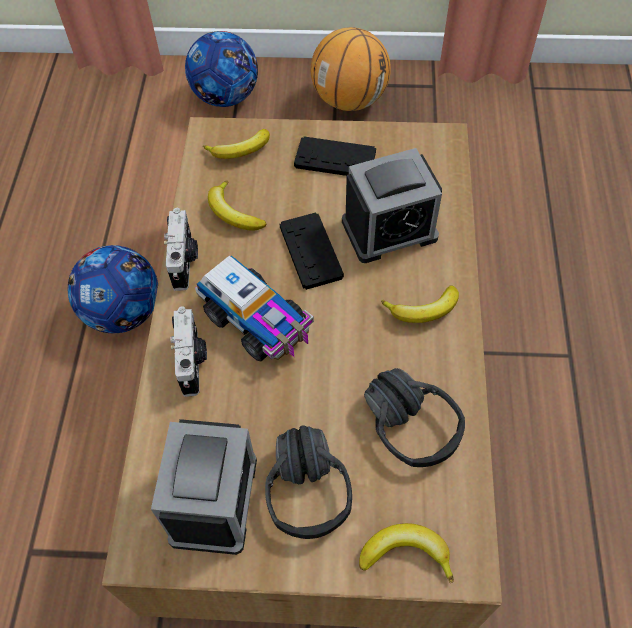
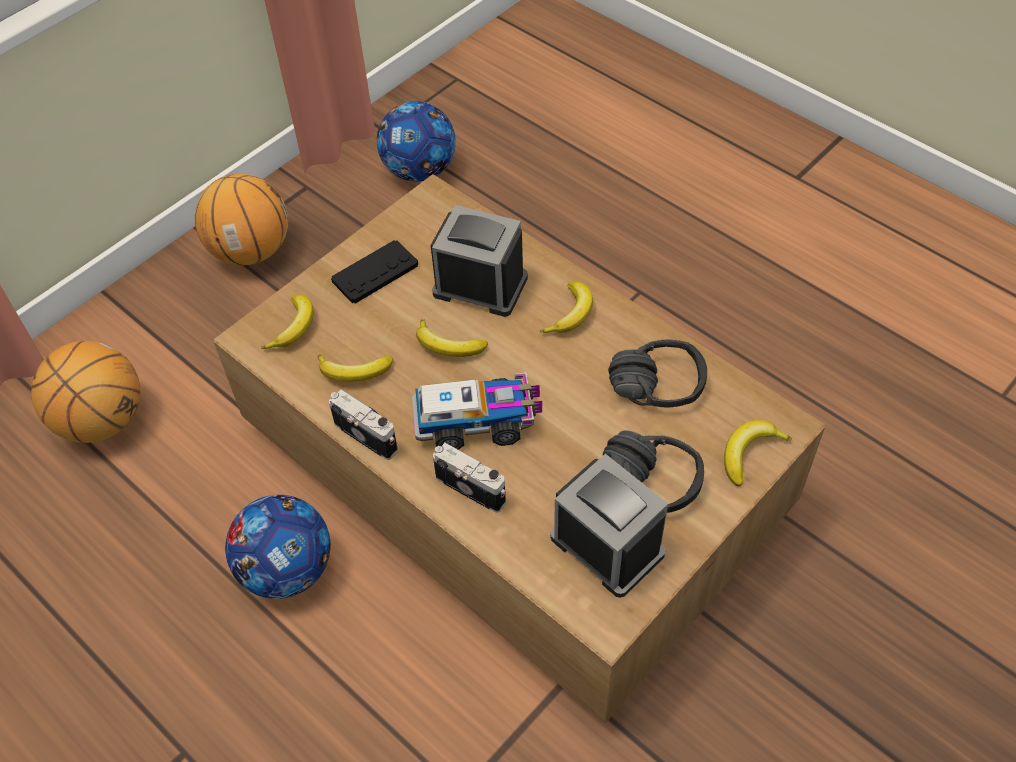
camera: 50 degrees left, 5 degrees down
football [185,31,258,107] -> football moved to [377,101,456,182]
black game controller [280,212,344,290] -> banana [416,319,488,357]
alarm clock [342,148,442,263] -> alarm clock turned 90 degrees counterclockwise [431,205,528,317]
none -> basketball [31,341,140,443]

